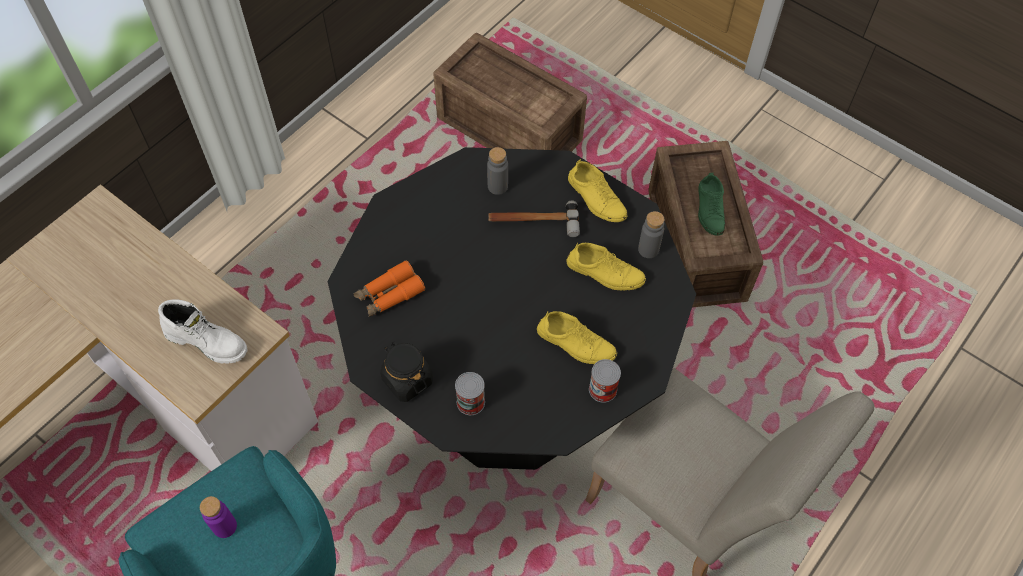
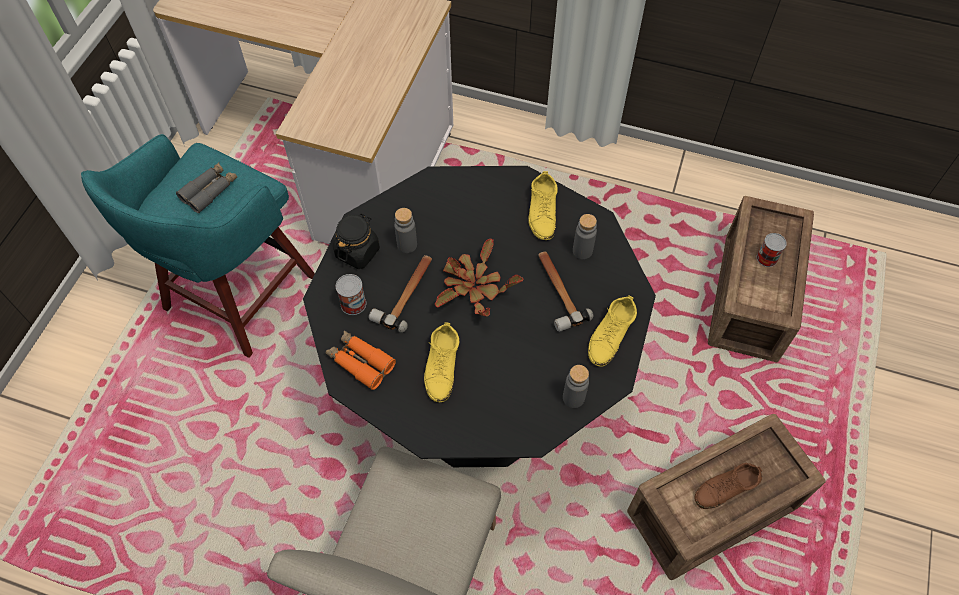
camera: 70 degrees right, 0 degrees up
white boot [158,299,248,364] -> none
purple bottle [200,496,237,538] -> grey binoculars [176,162,237,213]
orange binoculars [353,260,425,317] -> orange binoculars moved to [325,331,396,390]
yellow shoe [566,243,646,291] -> yellow shoe moved to [528,171,558,240]
can [589,359,621,403] -> can moved to [756,233,787,267]
green shoe [698,173,725,236] -> brown shoe [694,463,762,509]
none -> hammer [368,255,432,333]
none -> grey bottle [394,208,417,253]
none -> potted plant [435,239,524,316]

